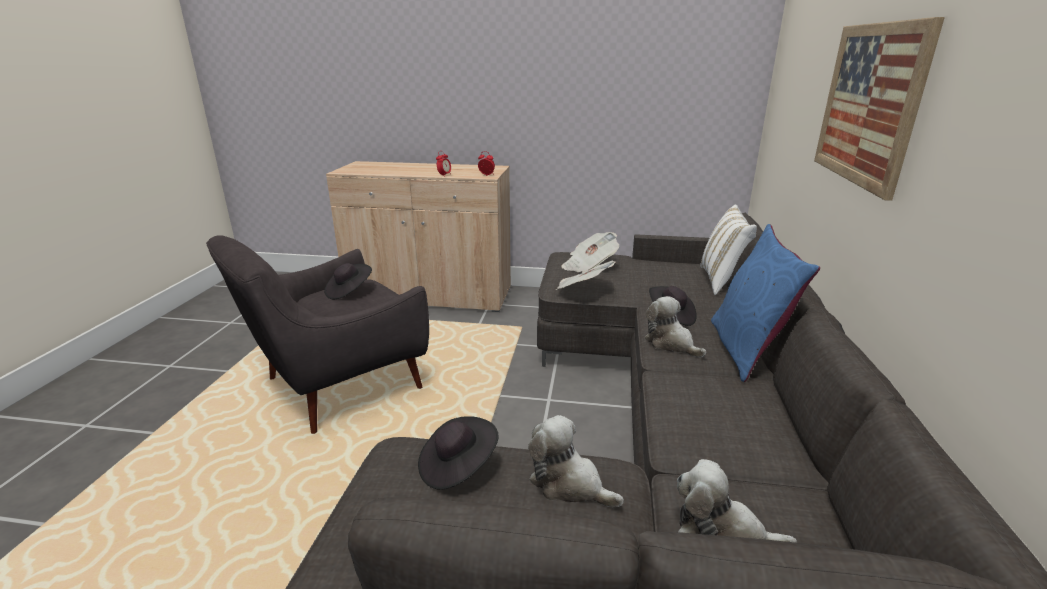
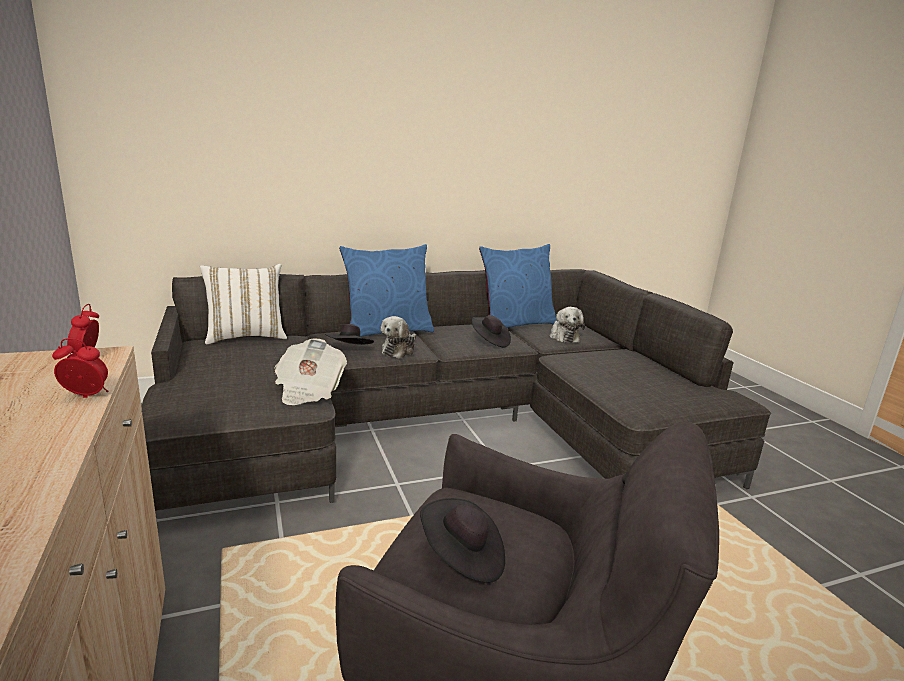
camera: 120 degrees left, 5 degrees down
black hat [418,416,499,490] -> black hat moved to [472,315,511,347]
plush toy [528,415,624,508] -> none
newspaper [562,232,619,272] -> none
picture [814,17,945,201] -> none
none -> blue pillow [479,244,557,328]

